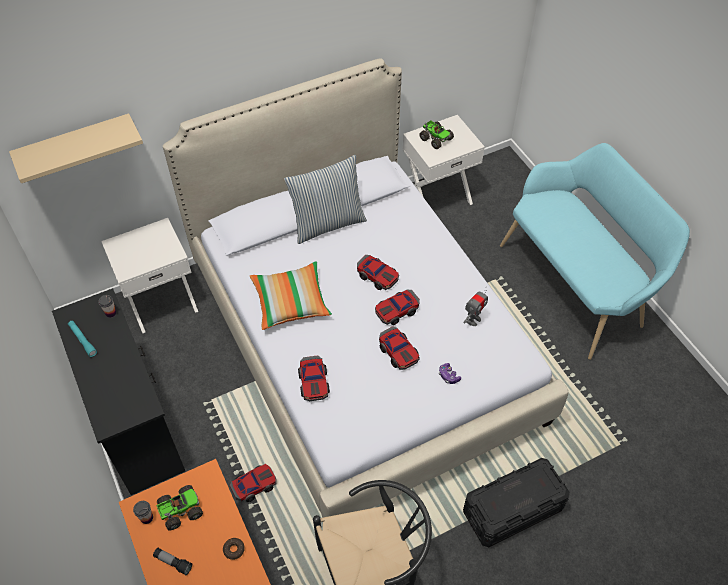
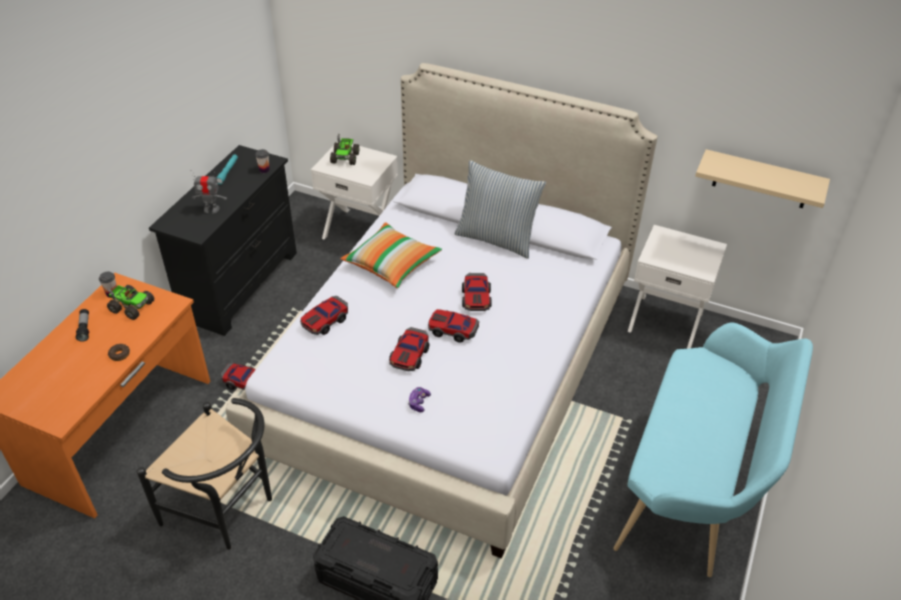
camera: 50 degrees right, 10 degrees down
beige shelf [9,113,143,183] -> beige shelf moved to [695,149,830,208]
toy truck [419,121,454,149] -> toy truck moved to [330,134,359,165]
toy robot [463,288,488,326] -> toy robot moved to [190,170,227,213]

